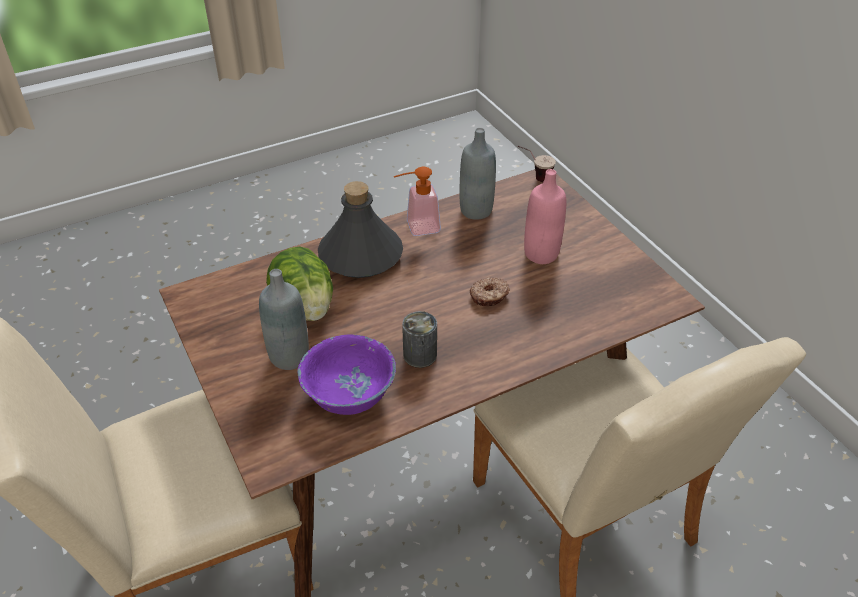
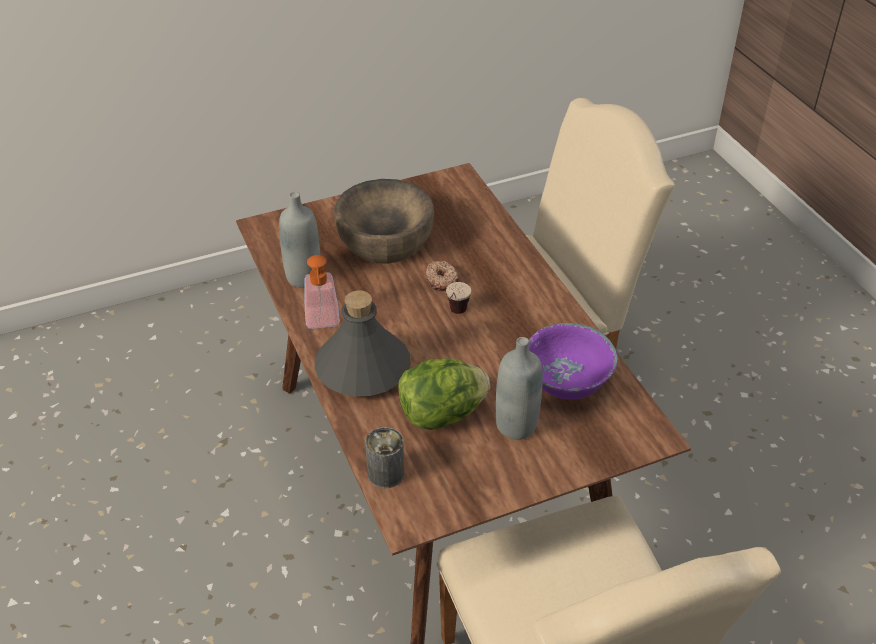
camera: 85 degrees left, 0 degrees up
can [402,311,437,368] -> can moved to [365,427,404,488]
cup [517,146,556,182] -> cup moved to [446,282,471,314]
pink bottle [524,169,566,264] -> brown bowl [334,179,434,264]

